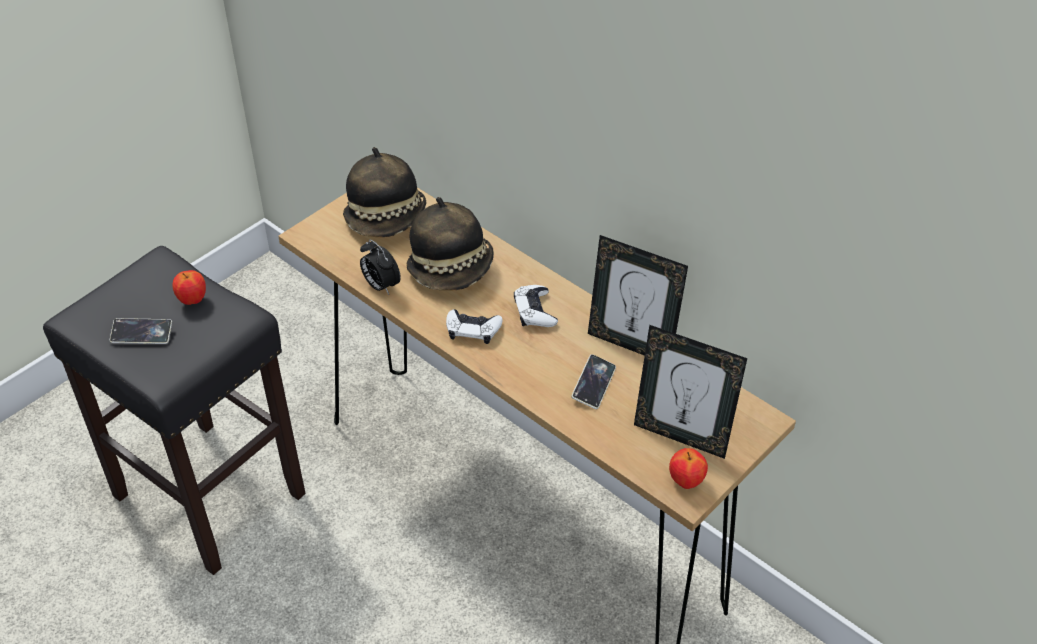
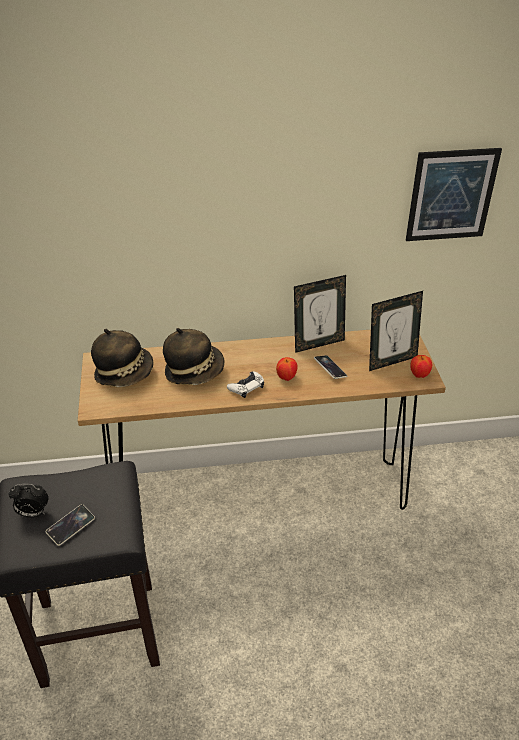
camera: 50 degrees left, 5 degrees down
apple [172,270,206,305] -> apple moved to [276,357,298,381]
alarm clock [360,240,401,295] -> alarm clock moved to [9,484,49,518]
white game controller [514,285,558,327] -> none
none -> picture [406,148,502,241]

